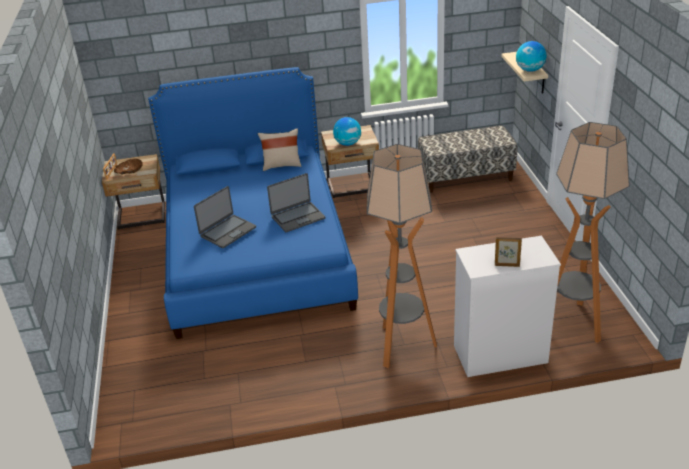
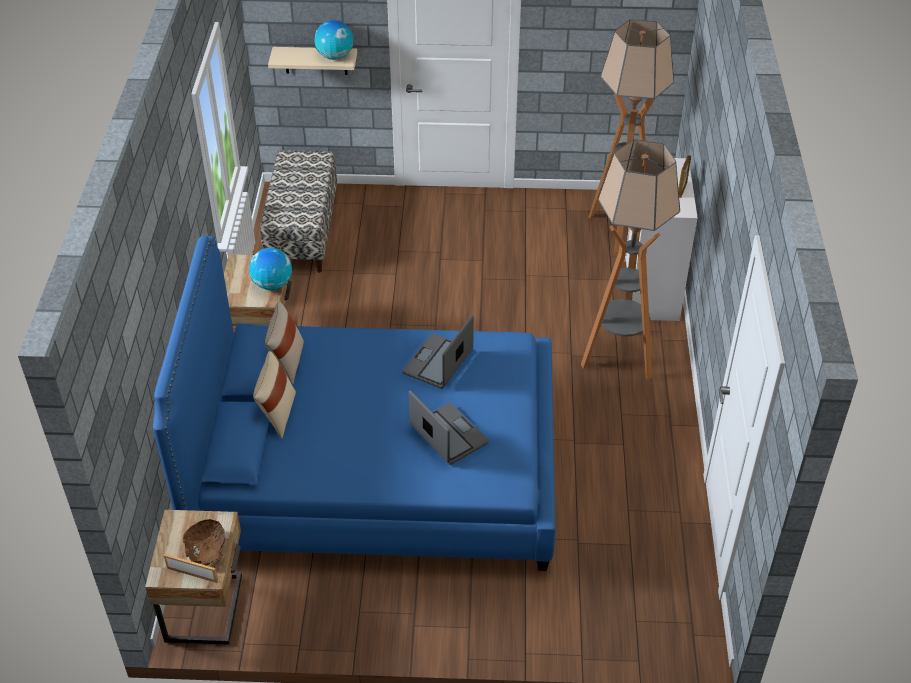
camera: 80 degrees left, 10 degrees up
laptop [267,173,326,232] -> laptop turned 135 degrees counterclockwise [402,315,474,389]
none -> beige pillow [253,351,296,438]

